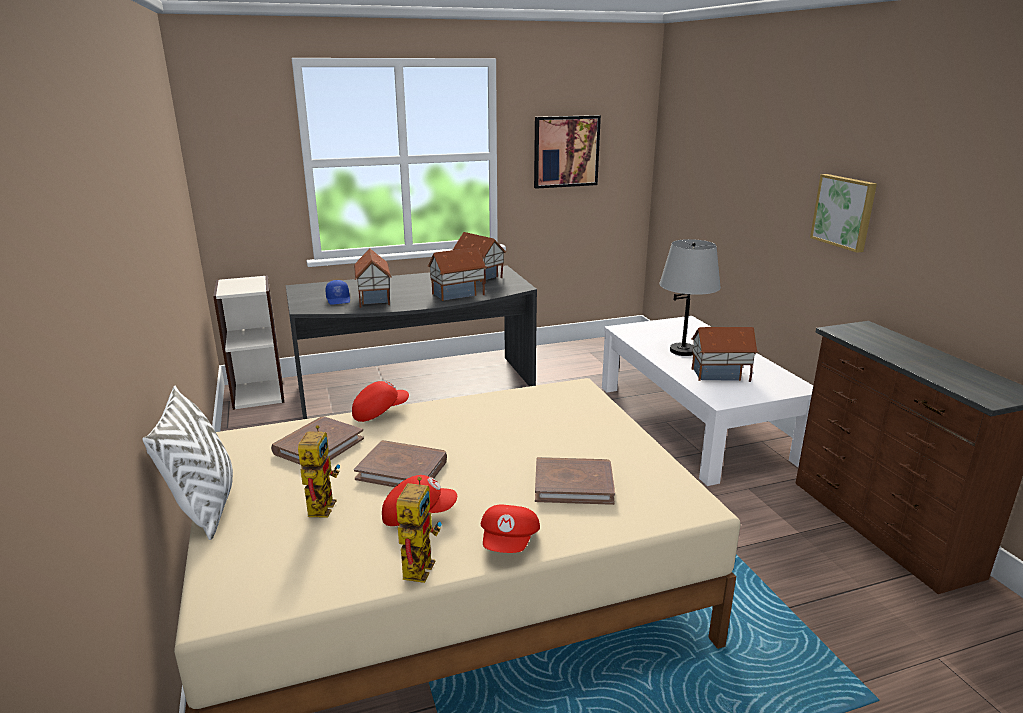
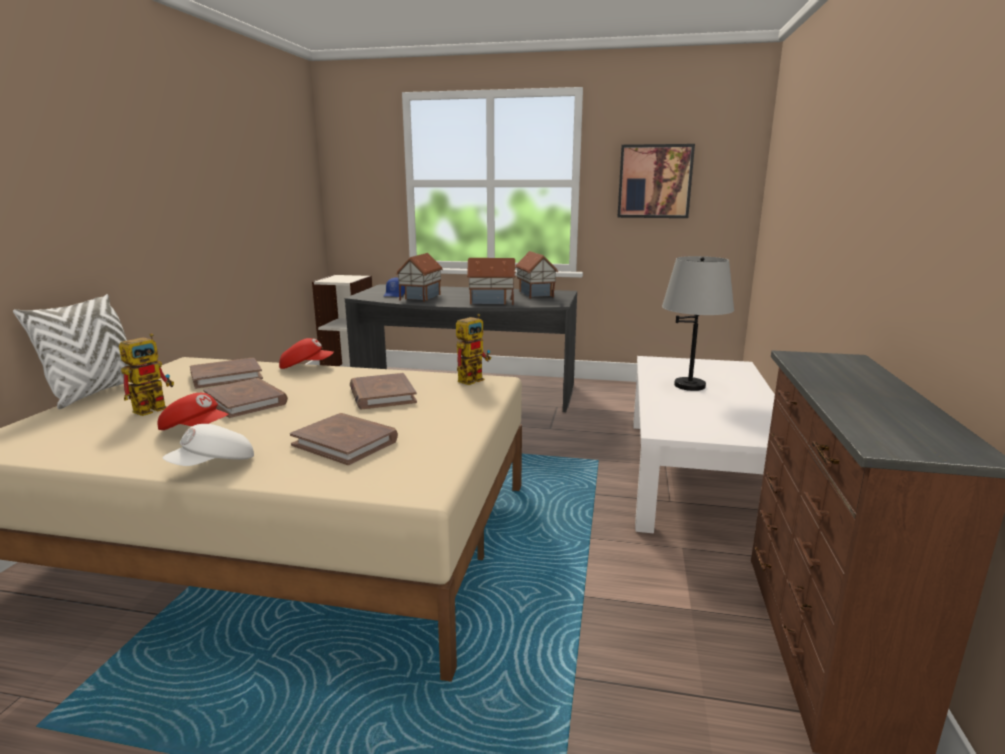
camera: 30 degrees right, 5 degrees down
toy robot [396,477,442,583] -> toy robot moved to [456,314,491,385]
red cap [481,505,540,553] -> white cap [163,424,254,466]
toy house [691,327,758,382] -> none
picture [810,174,877,253] -> none
none -> brown book [350,373,417,409]

